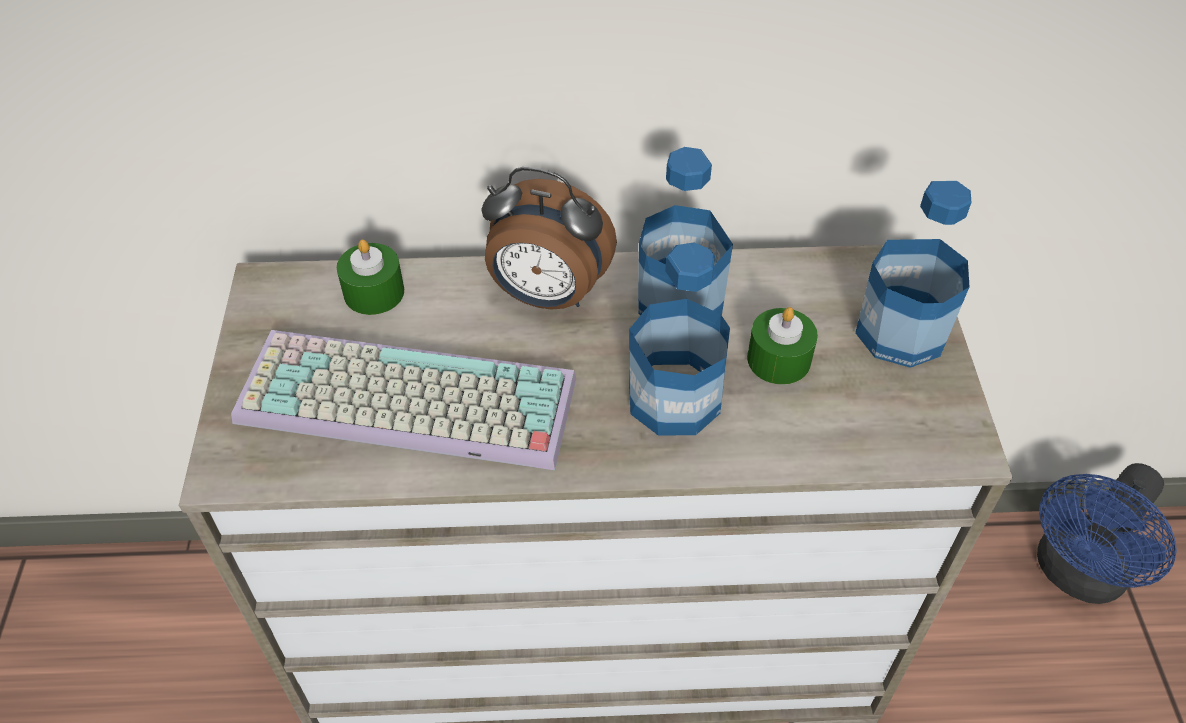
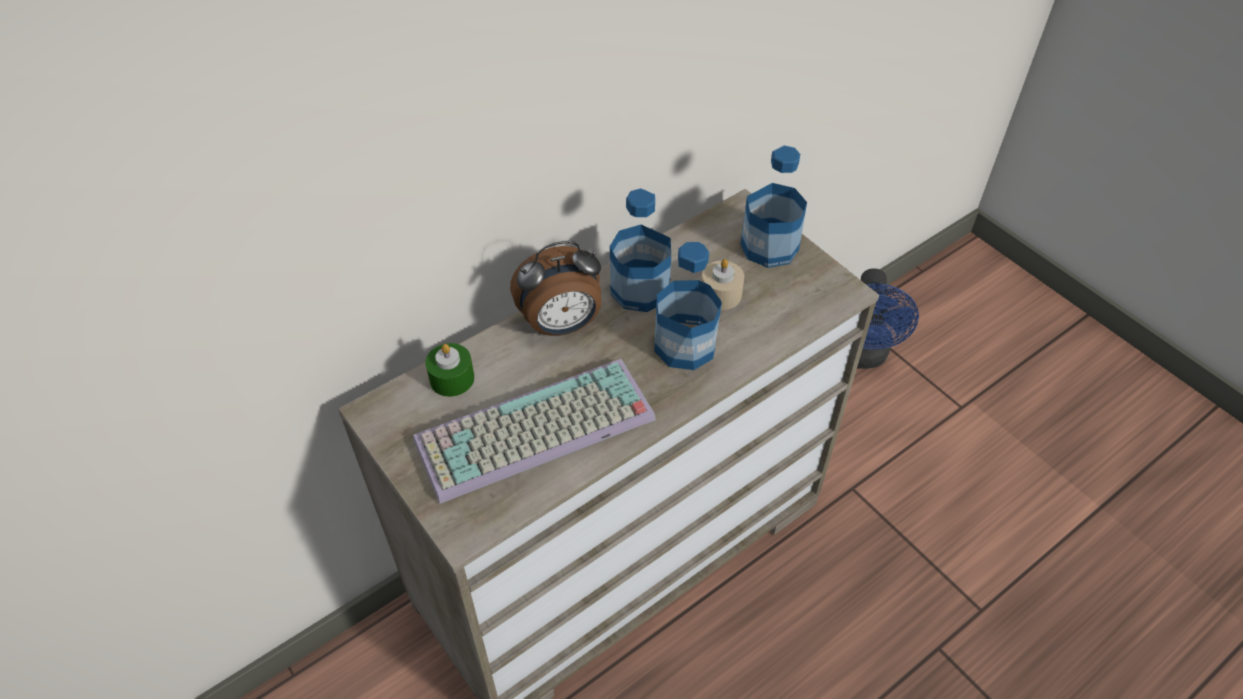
camera: 35 degrees left, 0 degrees up
green candle [747,307,818,385] -> beige candle [702,259,744,310]

